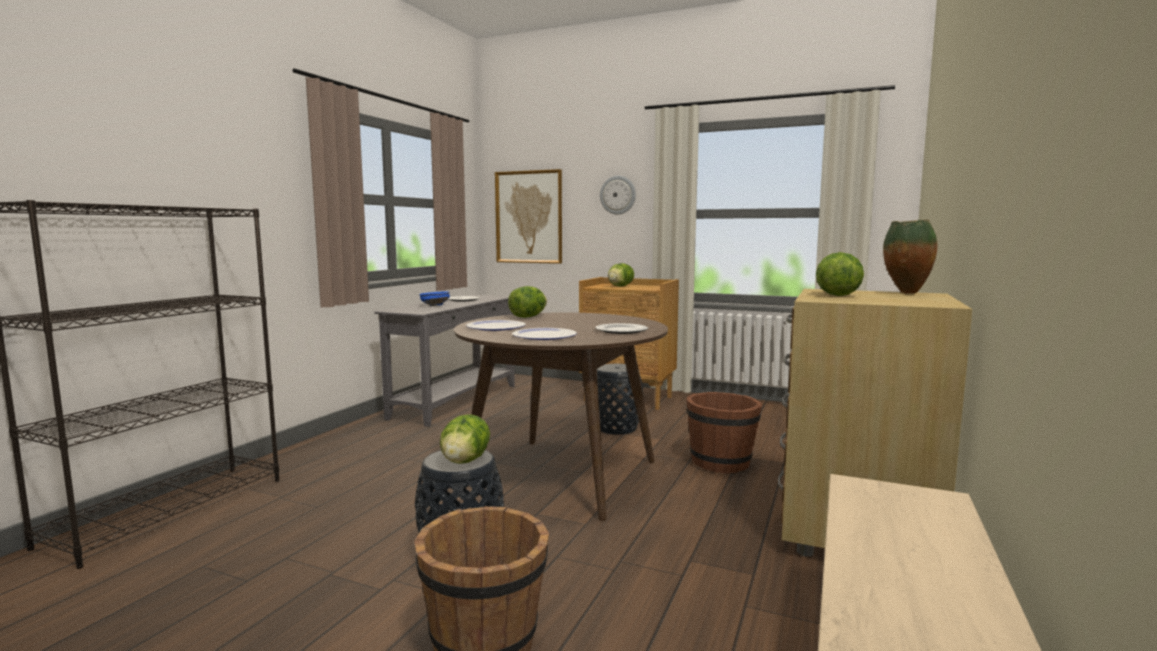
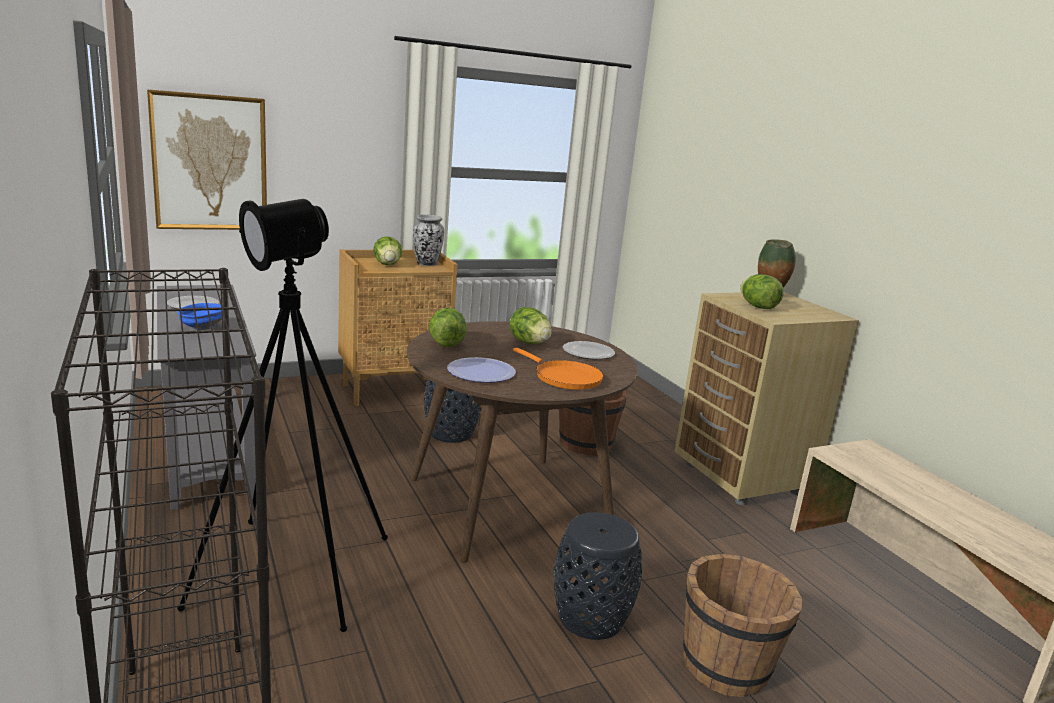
camera: 50 degrees left, 10 degrees up
lettuce [440,414,490,464] -> lettuce moved to [509,307,552,344]
plate [512,328,577,340] -> orange frying pan [513,348,604,390]
wall clock [600,176,636,214] -> none
none -> black floor lamp [177,199,388,632]
none -> vase [413,214,444,266]

